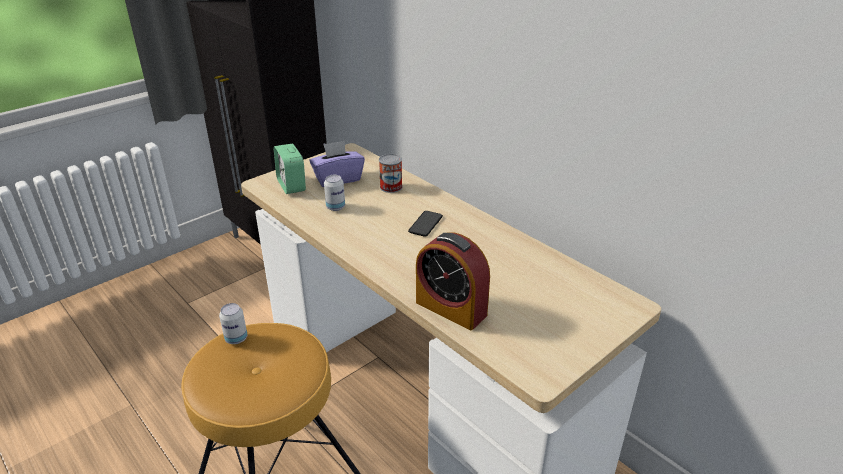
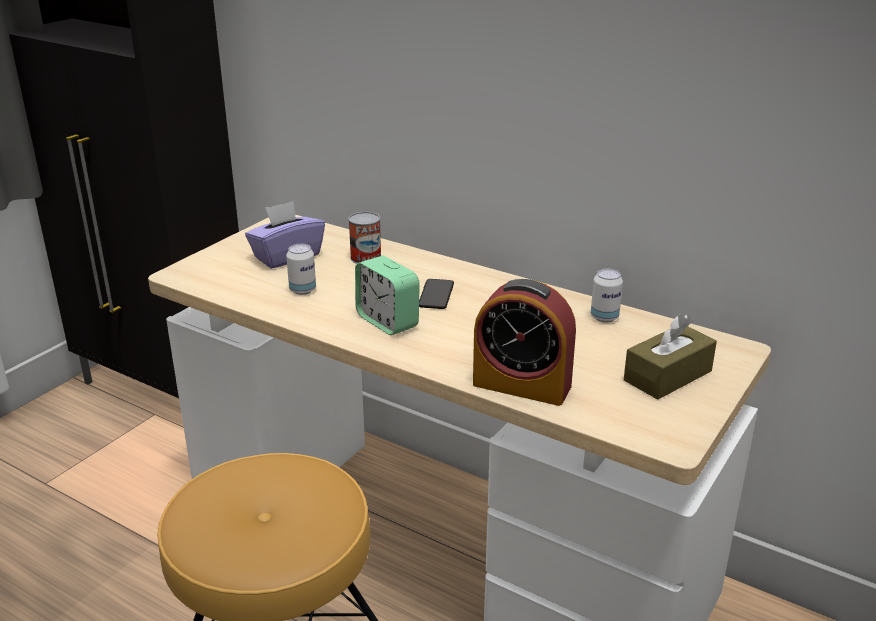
camera: 15 degrees left, 5 degrees down
can [219,303,247,344] -> can moved to [591,268,623,323]
alarm clock [274,144,306,194] -> alarm clock moved to [355,256,420,335]
none -> brown tissue box [624,314,717,400]

